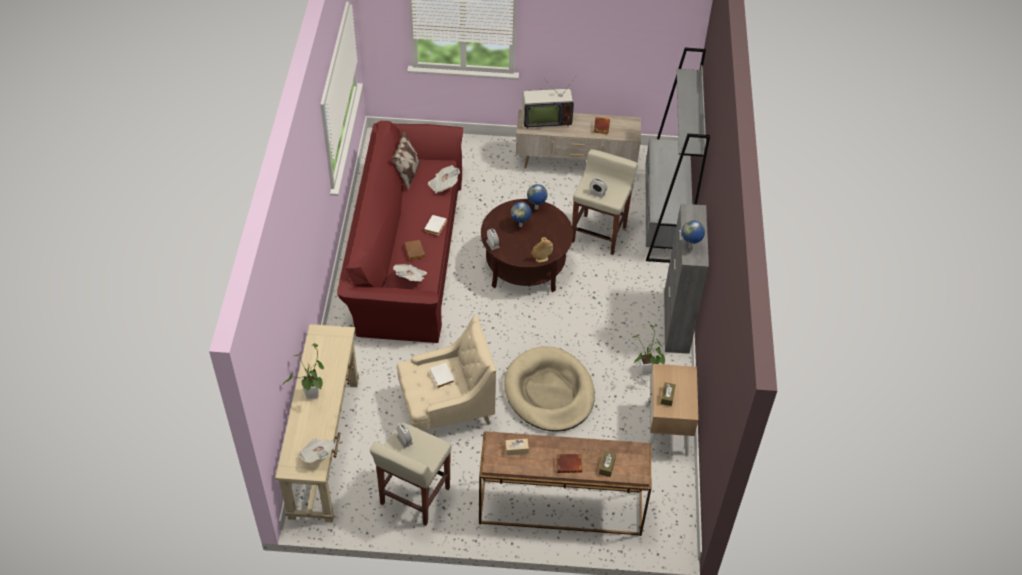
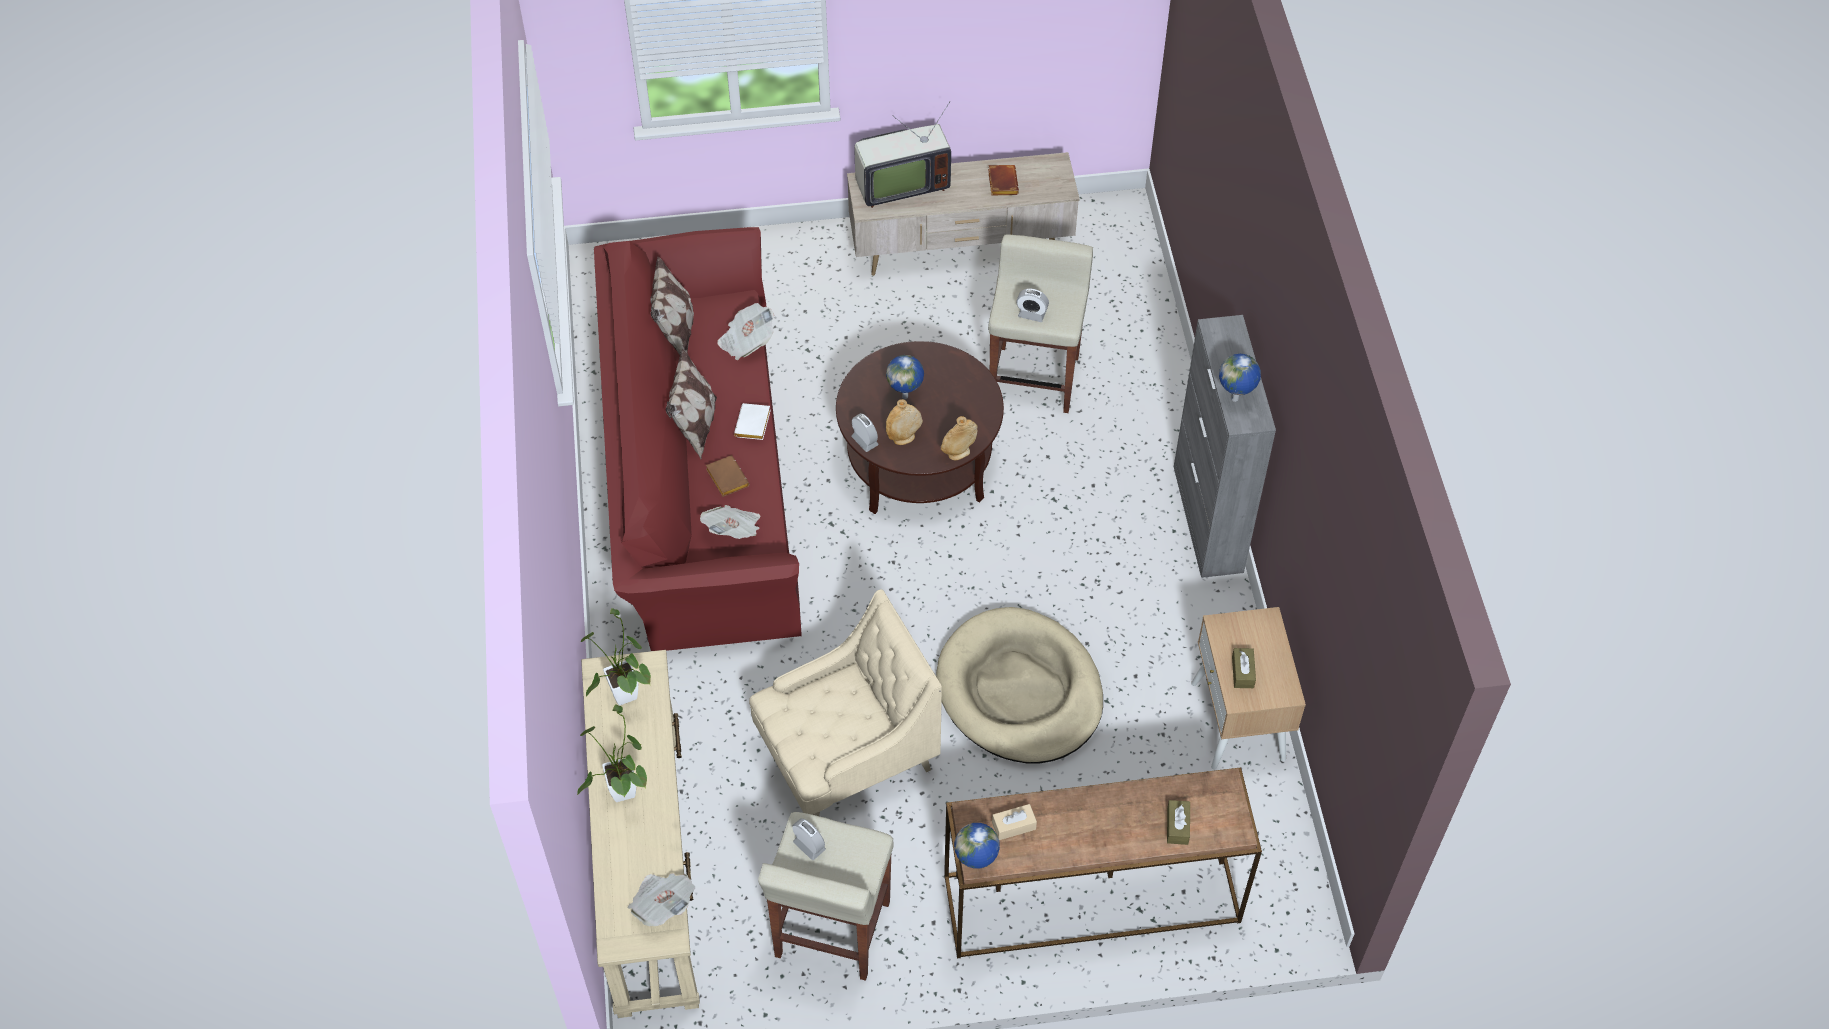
camera: 10 degrees left, 5 degrees up
white book [430,363,454,388] -> none
globe [527,184,548,210] -> globe moved to [954,823,1000,869]
brown book [556,454,583,473] -> none
potted plant [632,324,665,375] -> potted plant moved to [580,608,651,705]
grey bookcase [646,47,710,263] -> none
none -> pillow [666,348,717,459]
none -> beige vase [886,399,923,445]

